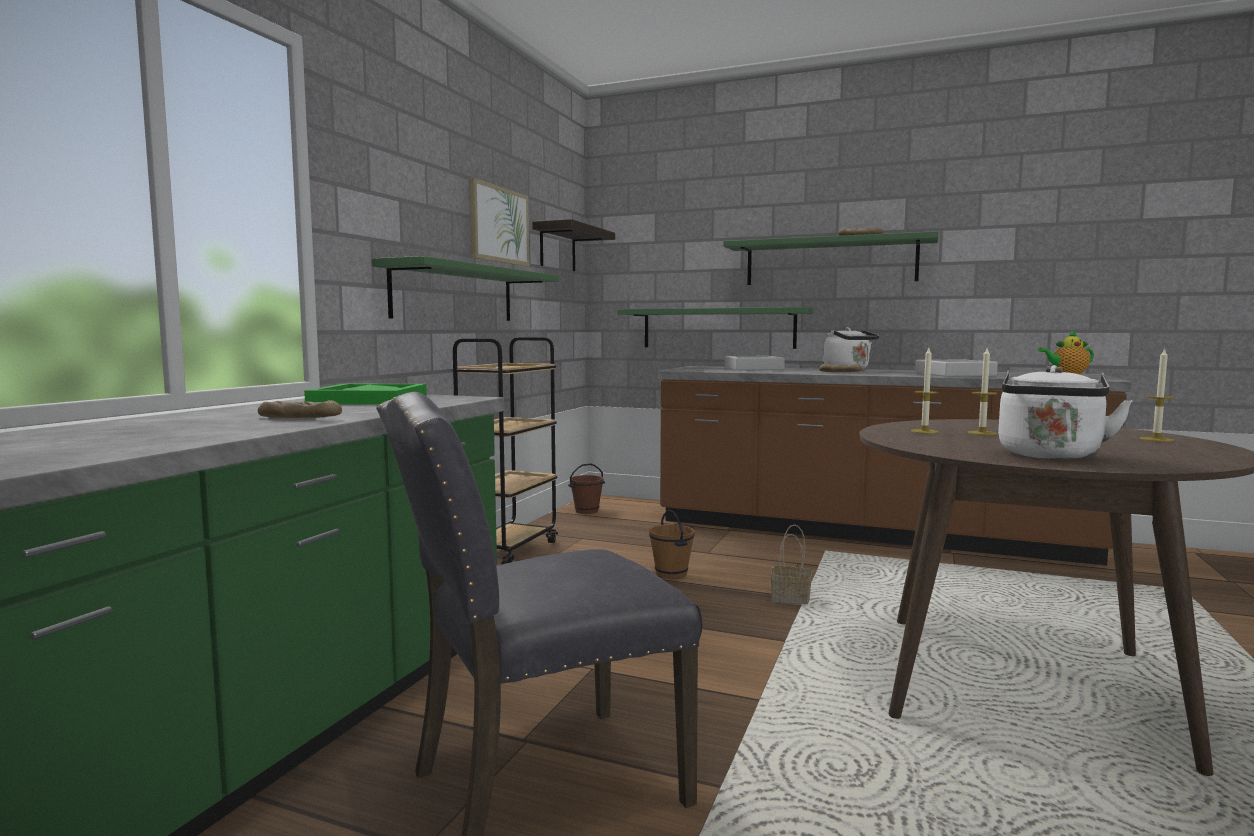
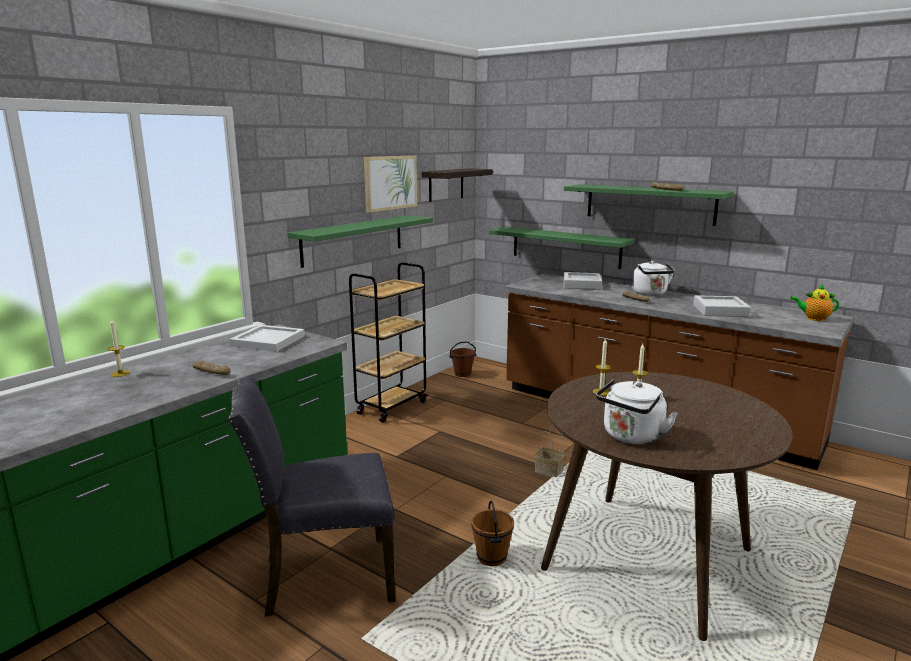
camera: 15 degrees right, 10 degrees up
green tray [304,384,427,404] -> white tray [229,325,305,352]
brown bucket [649,510,695,579] -> brown bucket moved to [471,500,514,566]
candle [1140,348,1175,442] -> candle moved to [108,318,131,377]

